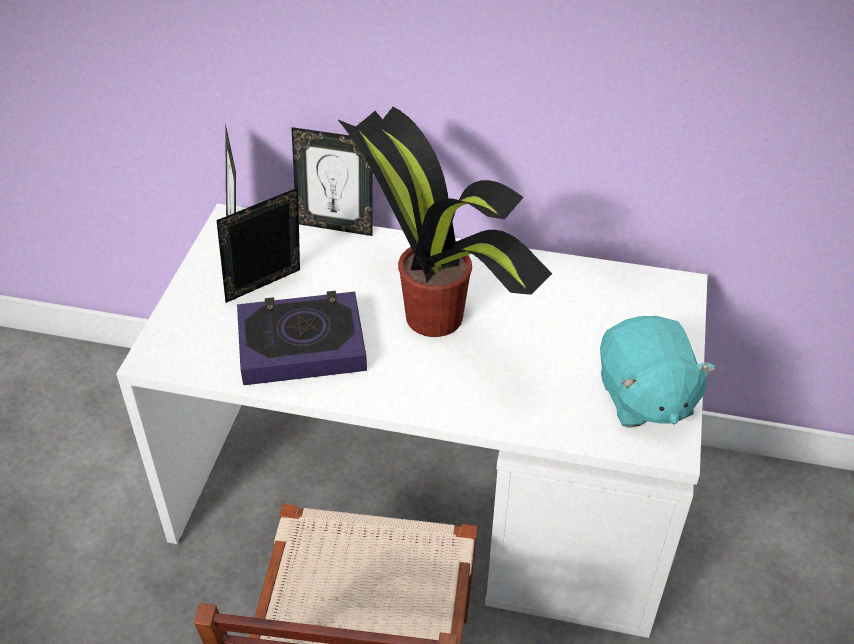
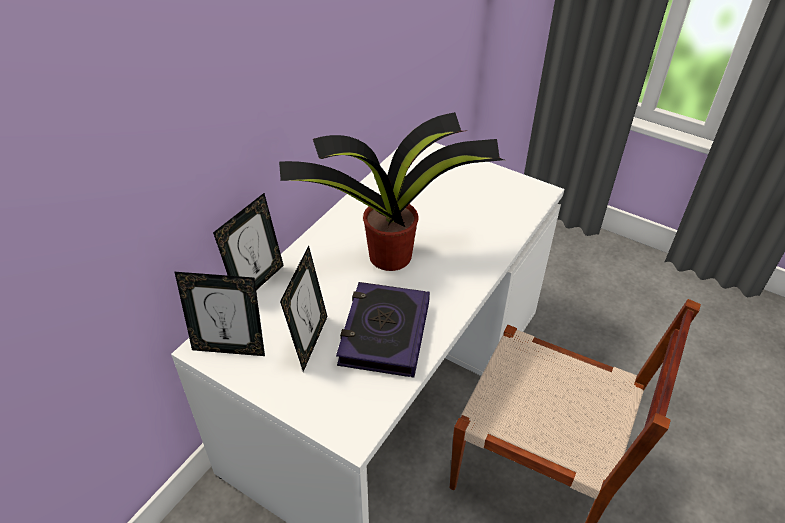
camera: 70 degrees left, 0 degrees up
picture frame [216,188,300,303] -> picture frame turned 150 degrees counterclockwise [280,245,328,372]
turquoise plush toy [600,316,716,428] -> none

